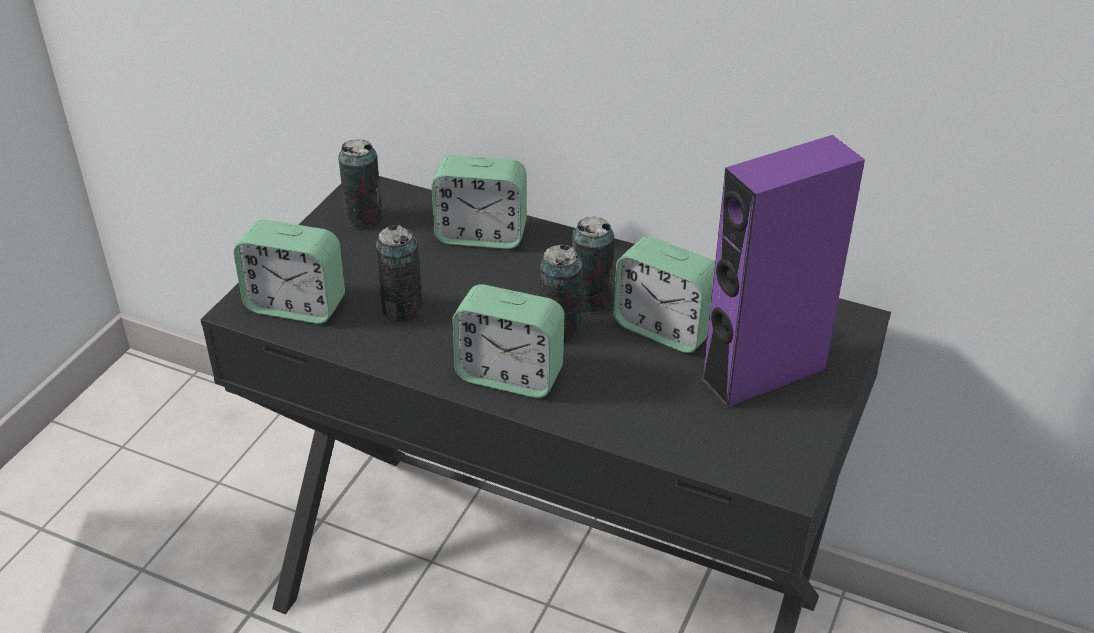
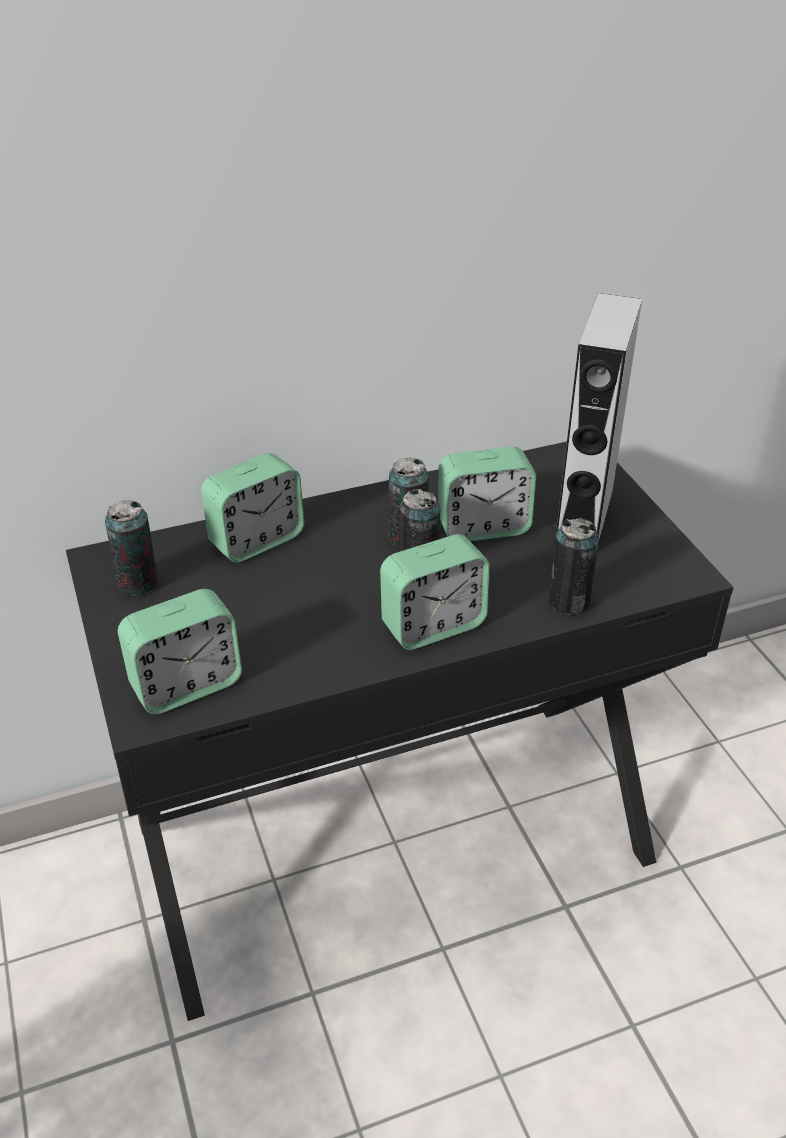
camera: 45 degrees left, 0 degrees up
can [376,225,423,322] -> can moved to [549,518,599,614]
purple speaker [700,135,865,409] -> grey speaker [553,293,642,547]

